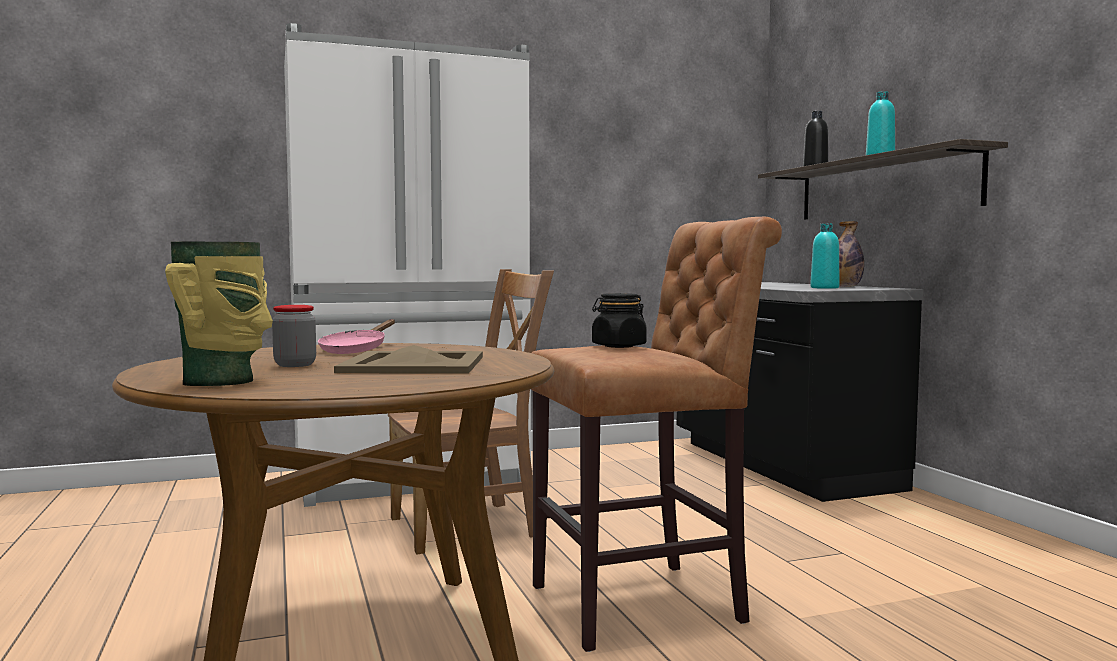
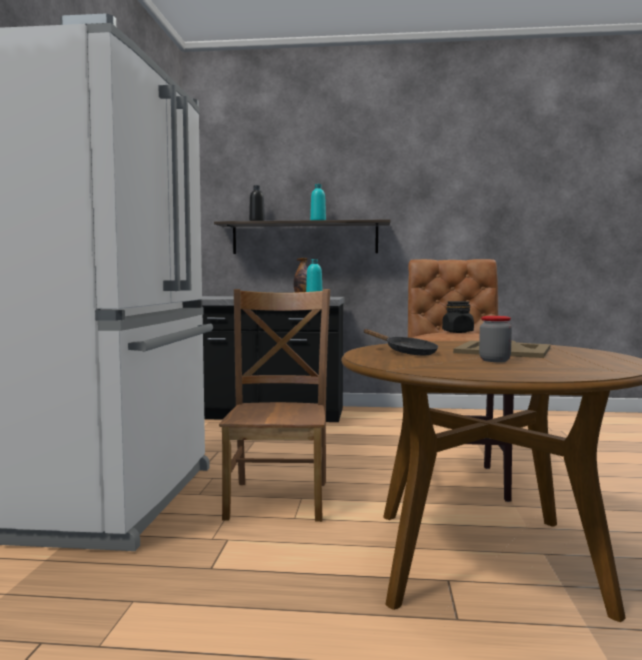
camera: 65 degrees left, 0 degrees up
vase [165,242,273,386] -> none
pink frying pan [318,319,395,354] -> black frying pan [363,329,438,355]

